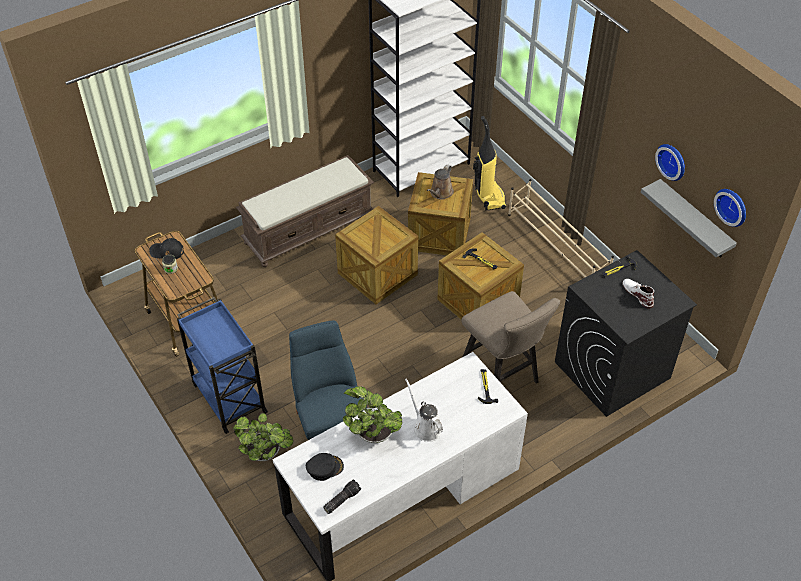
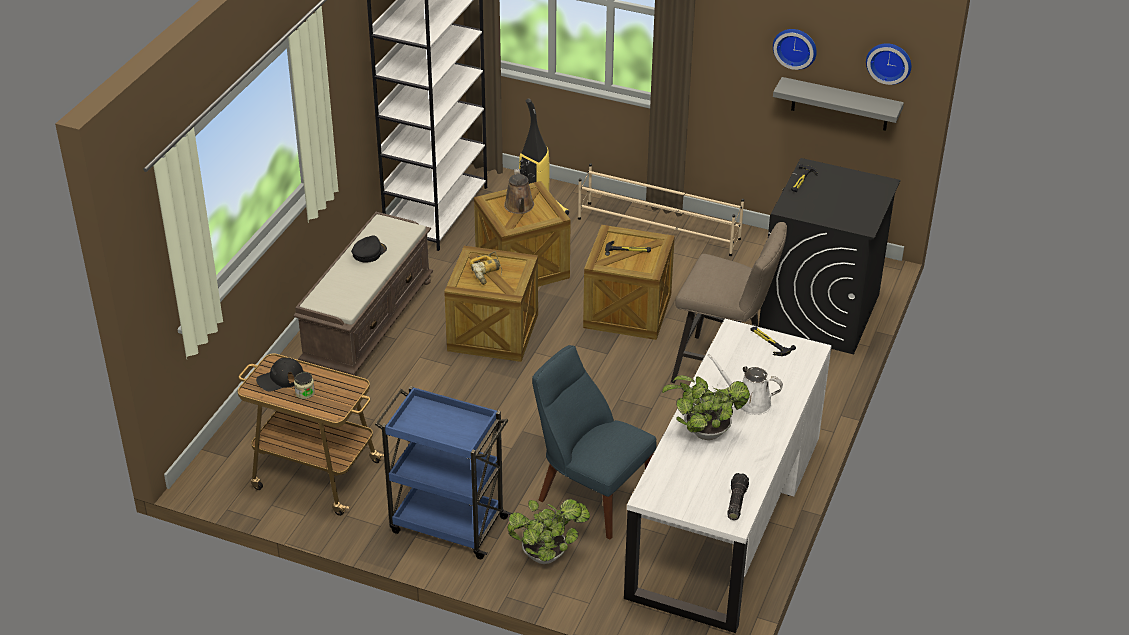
camera: 35 degrees left, 10 degrees down
black cap [306,453,344,481] -> black cap moved to [351,235,387,262]
white boot [622,279,654,309] -> none
none -> power drill [469,251,502,285]

